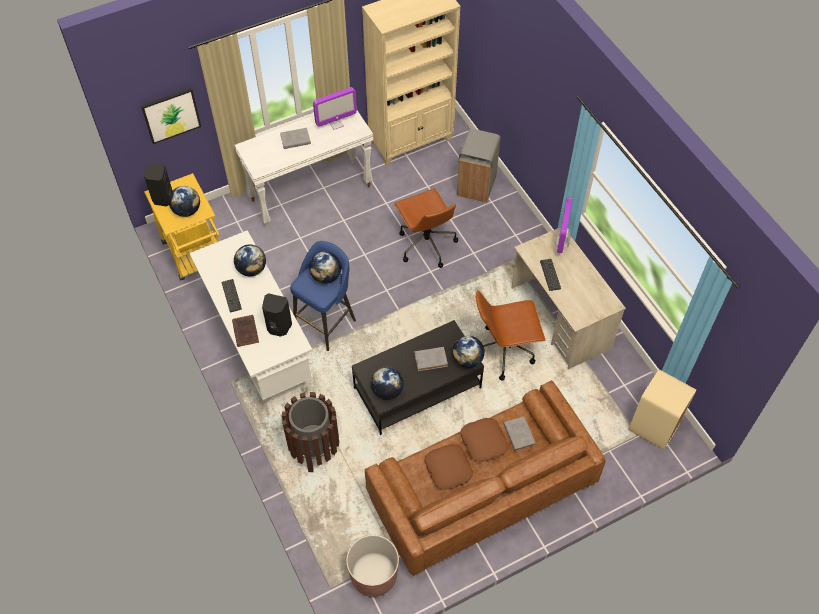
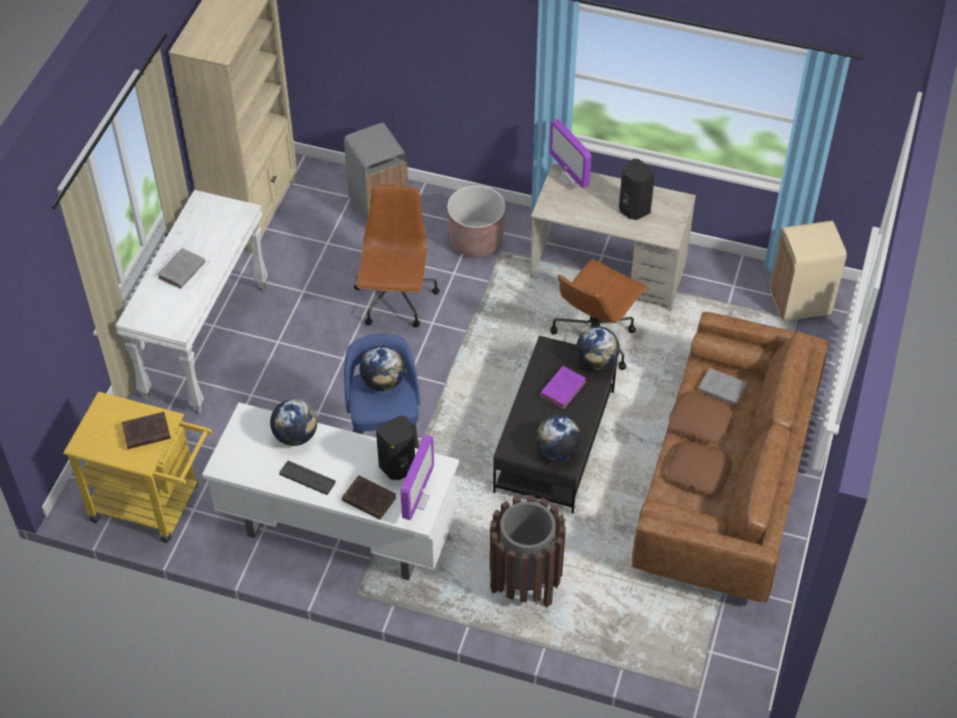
camera: 45 degrees left, 5 degrees down
picture [141,88,201,144] -> none
black speaker [144,163,173,207] -> black speaker moved to [619,159,655,220]
globe [169,186,200,217] -> brown book [122,412,171,449]
monitor [313,87,357,130] -> monitor moved to [401,435,434,520]
brown planter [346,535,399,597] -> brown planter moved to [447,185,505,258]
brown office chair [394,188,458,268] -> brown office chair turned 105 degrees counterclockwise [354,185,440,327]
grey book [414,347,448,371] -> purple book [540,366,586,409]
keyboard [540,259,561,291] -> none

